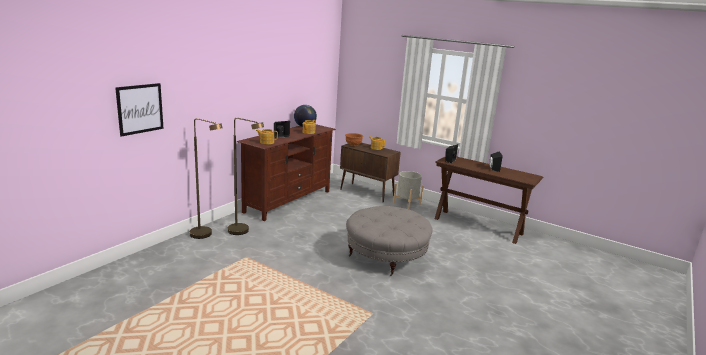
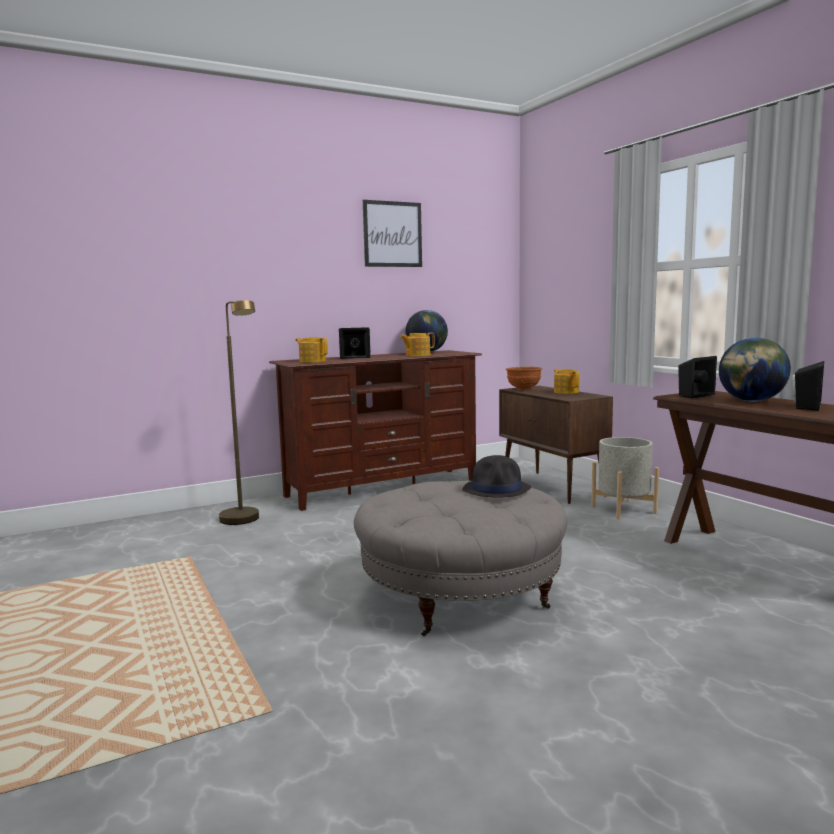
camera: 30 degrees right, 10 degrees down
picture [115,83,164,136] -> picture moved to [363,200,422,267]
brown floor lamp [190,118,222,239] -> none
none -> black hat [462,455,531,497]
none -> globe [719,338,791,402]

